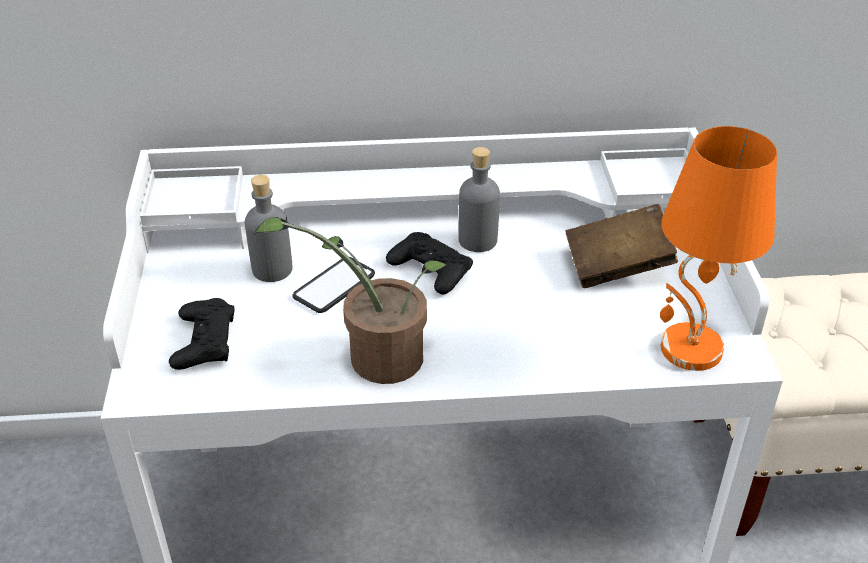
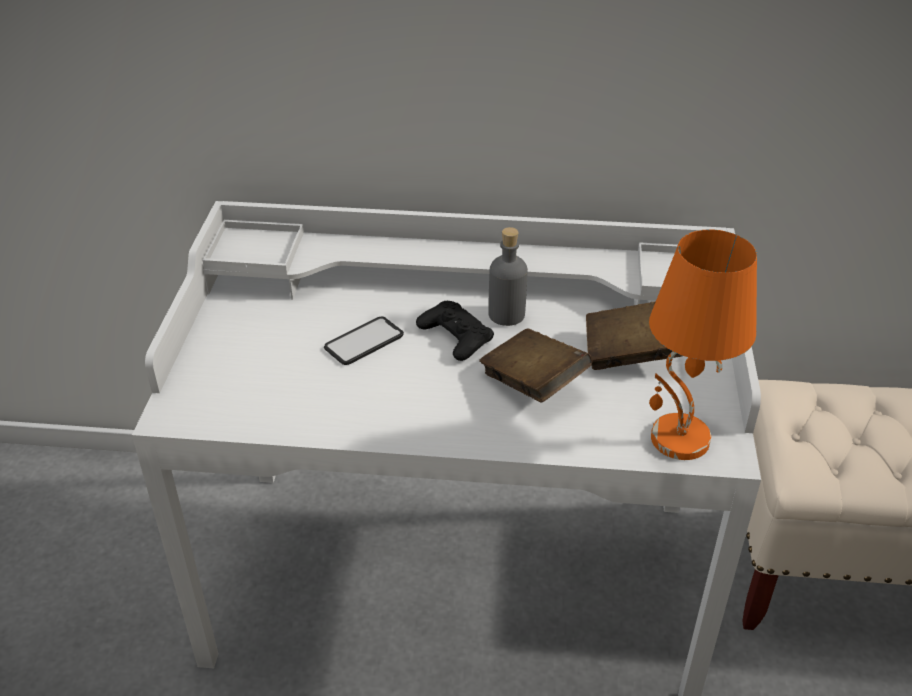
camera: 10 degrees right, 0 degrees up
black game controller [169,298,235,370] -> none
grey bottle [245,175,293,282] -> none
potted plant [253,217,447,384] -> none
none -> brown book [479,329,592,403]

